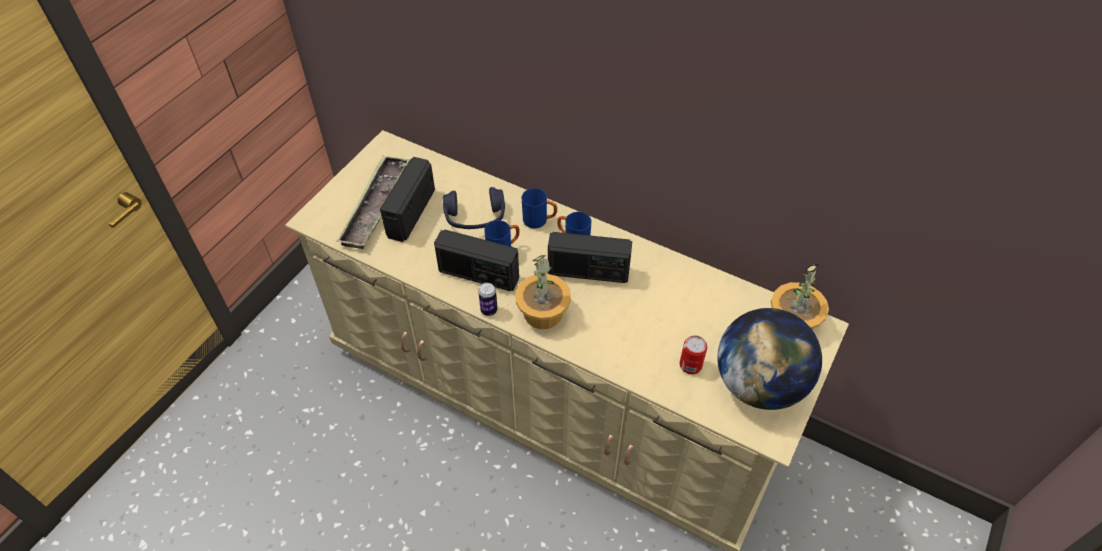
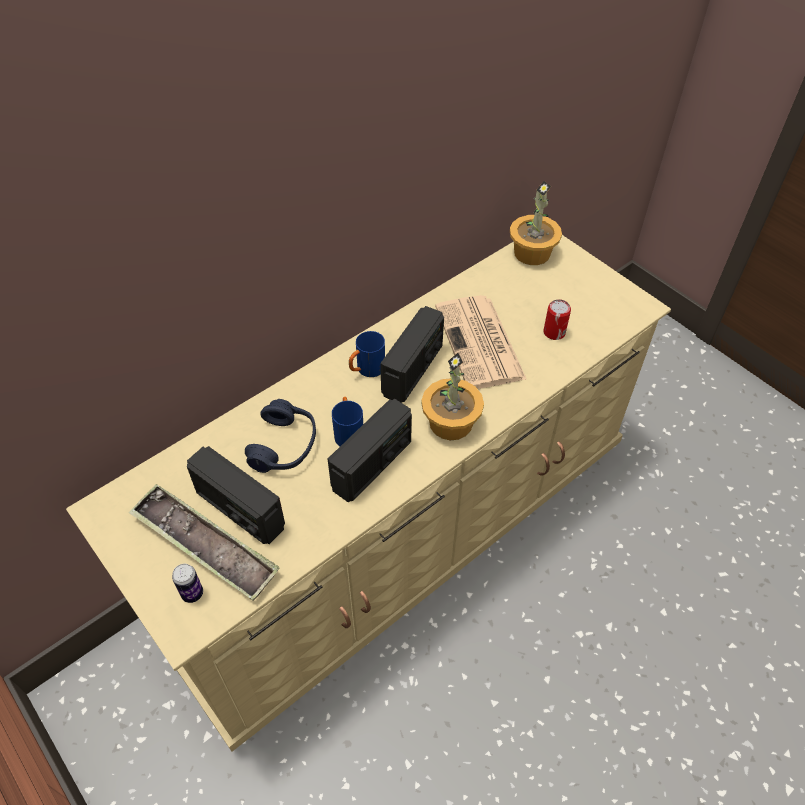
camera: 70 degrees left, 0 degrees up
can [478,283,498,316] -> can moved to [172,564,203,603]
blue mug [522,188,557,228] -> none
globe [717,308,822,410] -> none
none -> newspaper [435,295,527,389]

